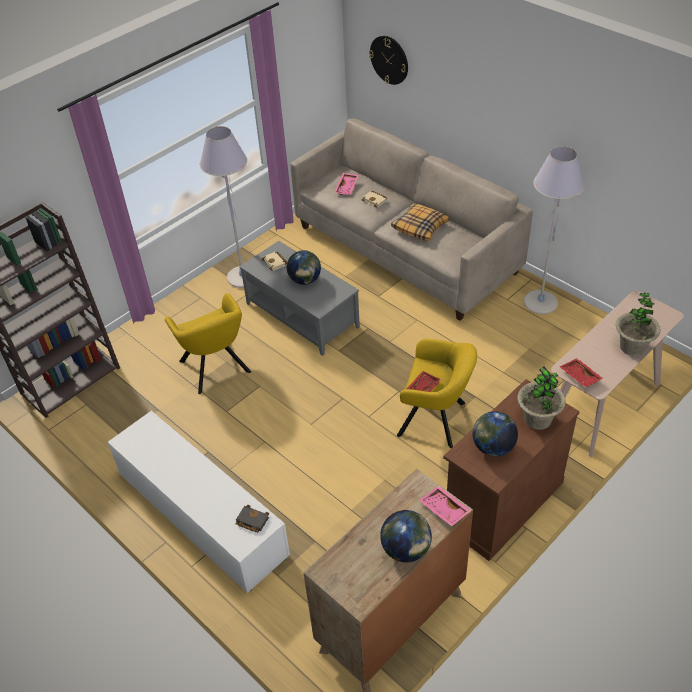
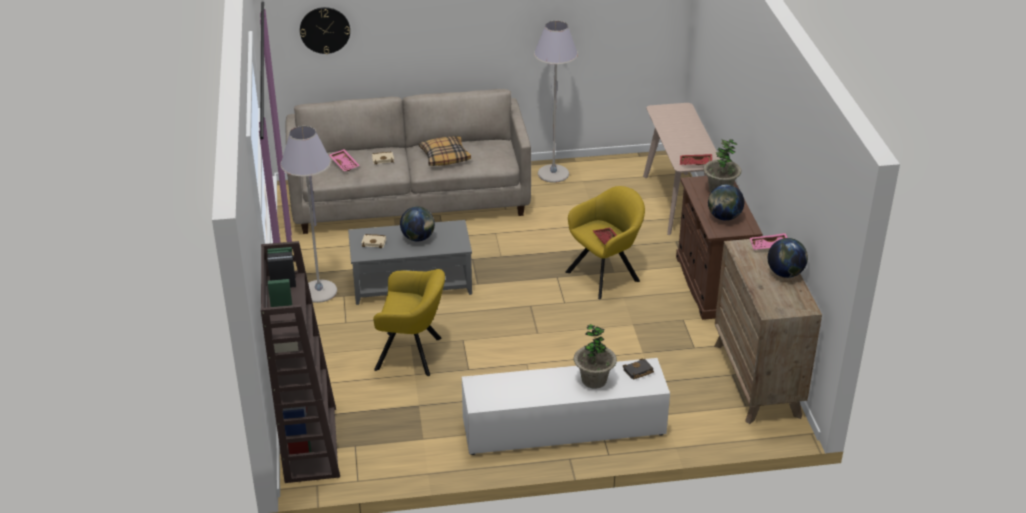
camera: 55 degrees left, 10 degrees down
potted plant [615,293,661,356] -> potted plant moved to [574,324,617,389]

